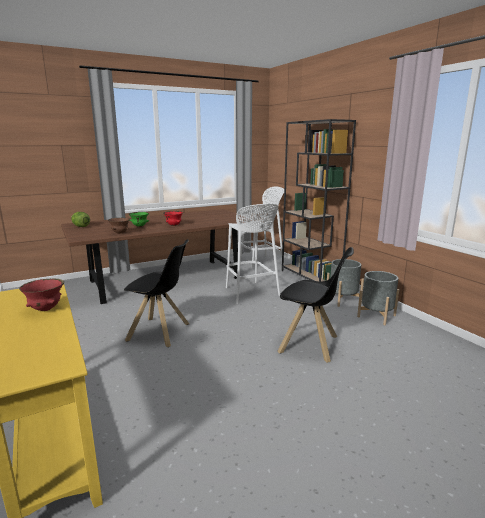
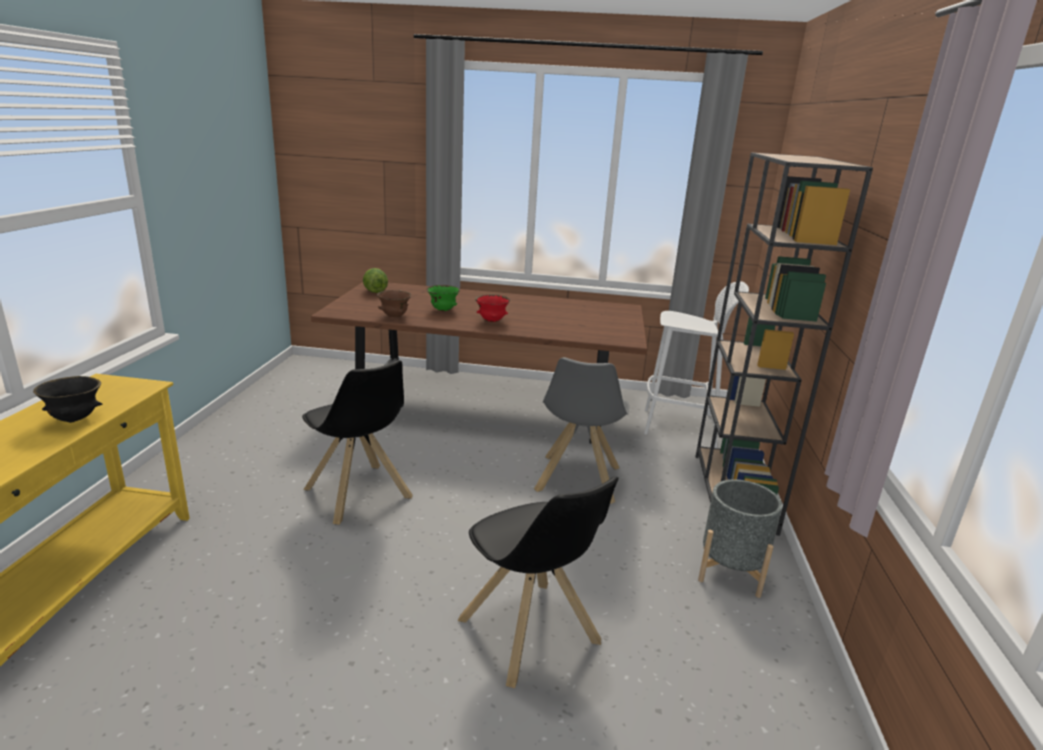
camera: 35 degrees right, 5 degrees up
red bowl [19,278,64,311] -> black bowl [33,376,102,423]
white stool [226,204,280,304] -> grey chair [534,357,629,504]
grey planter [357,271,399,325] -> none

